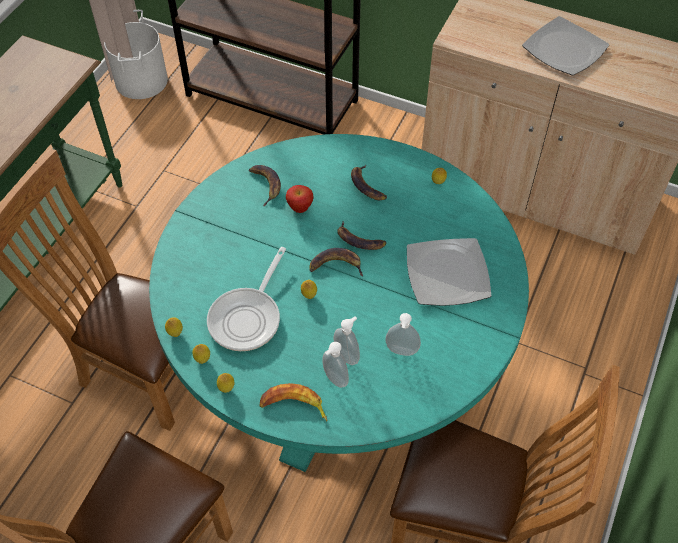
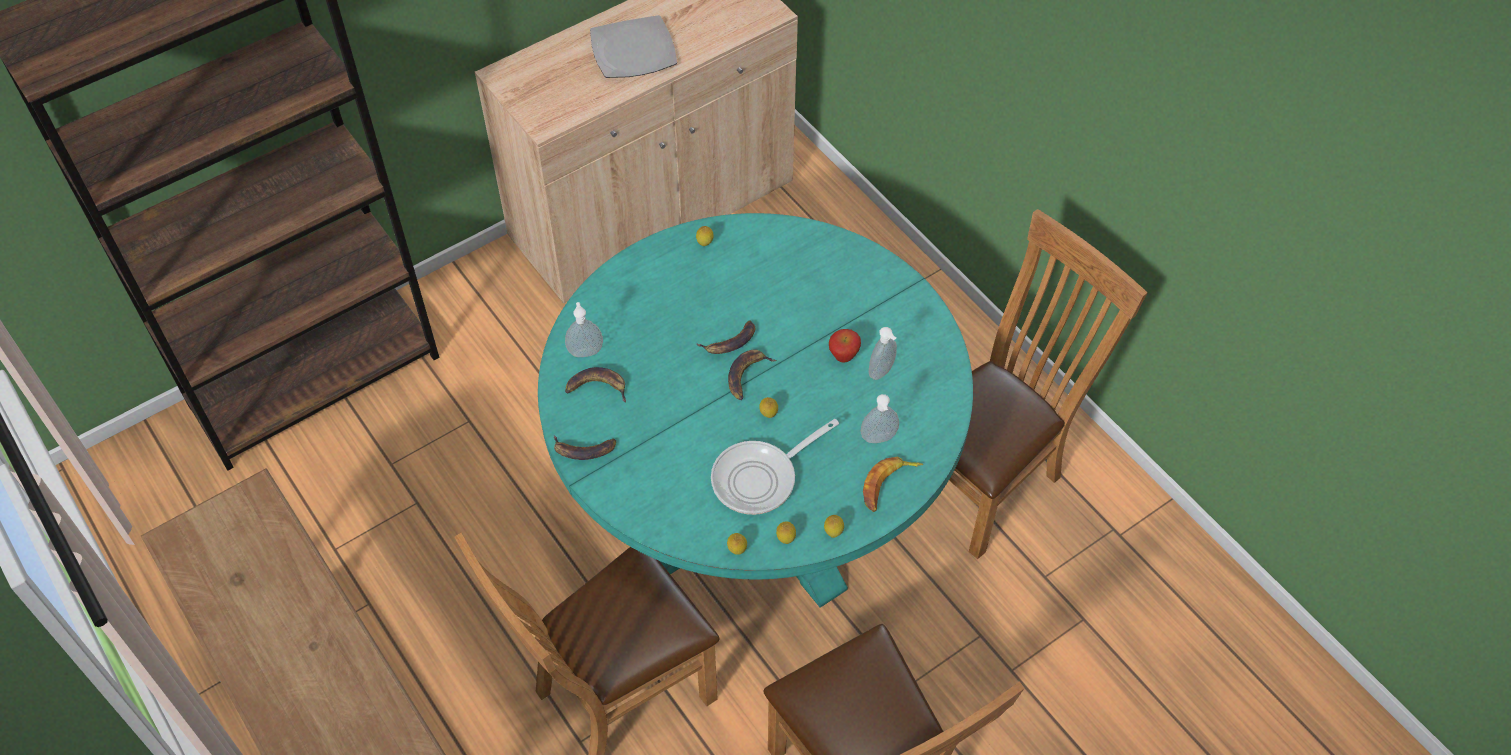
camera: 60 degrees left, 0 degrees up
white bucket [104,10,168,99] -> none
frying pan [207,247,286,351] -> frying pan turned 90 degrees clockwise [711,419,839,515]
apple [286,185,314,213] -> apple moved to [829,329,861,363]
soap dispenser [334,316,360,365] -> soap dispenser moved to [565,302,603,357]
banana [351,165,387,200] -> banana moved to [554,435,616,460]
plate [407,238,491,306] -> none

